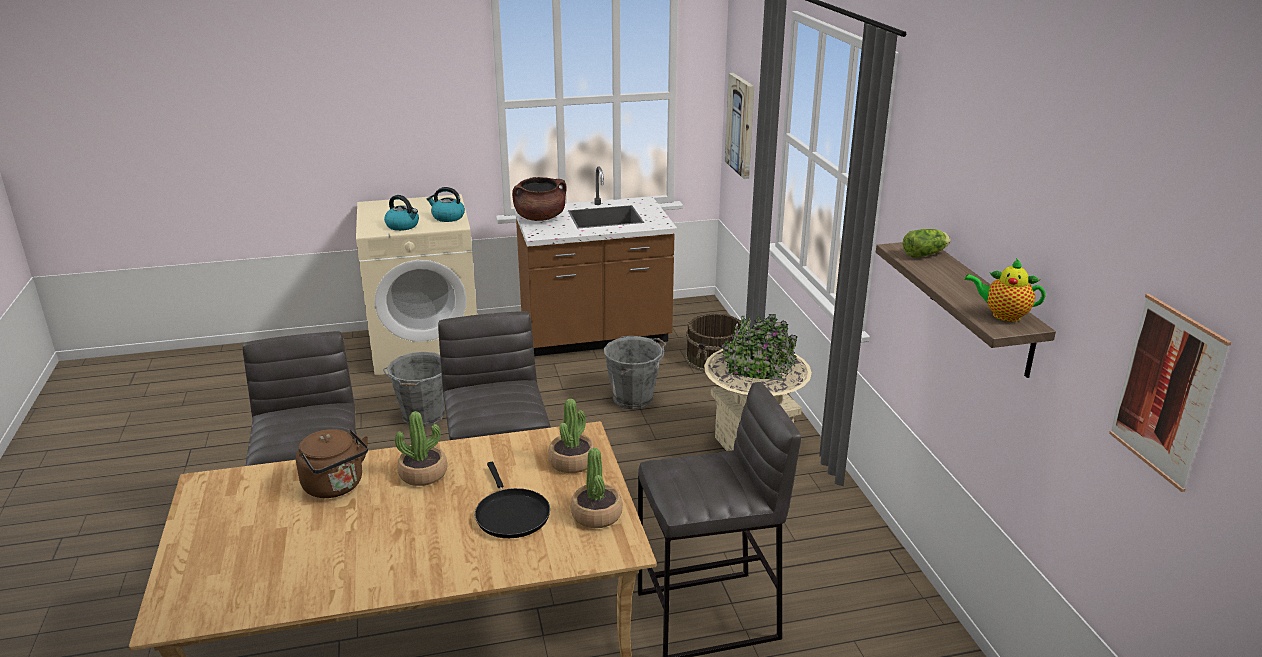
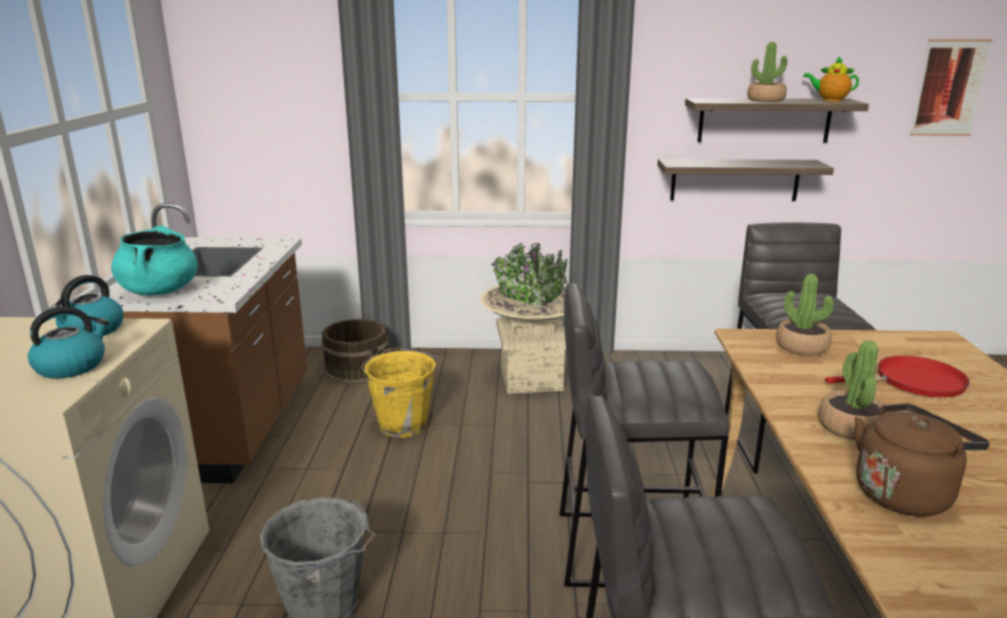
camera: 75 degrees left, 5 degrees down
black frying pan [475,462,550,538] -> red frying pan [825,355,970,397]
brown cooking pot [512,177,567,221] -> turquoise cooking pot [111,226,198,296]
potted plant [571,448,623,528] -> potted plant moved to [747,42,787,102]
grey bucket [604,336,666,409] -> yellow bucket [361,347,436,438]
picture [725,73,754,179] -> none
lettuce [903,229,950,258] -> none
teapot [965,258,1046,322] -> teapot turned 75 degrees clockwise [803,57,859,102]
none -> shelf [658,159,834,201]

